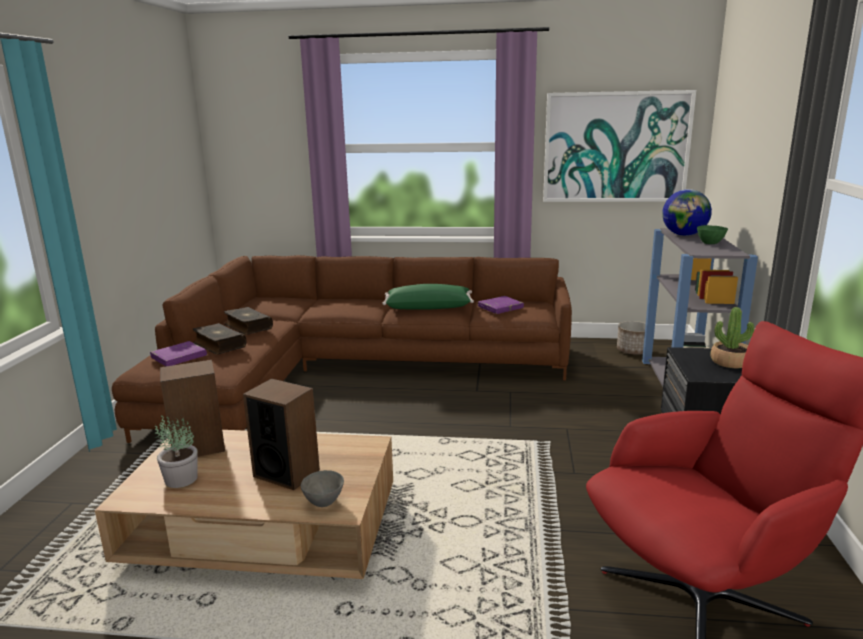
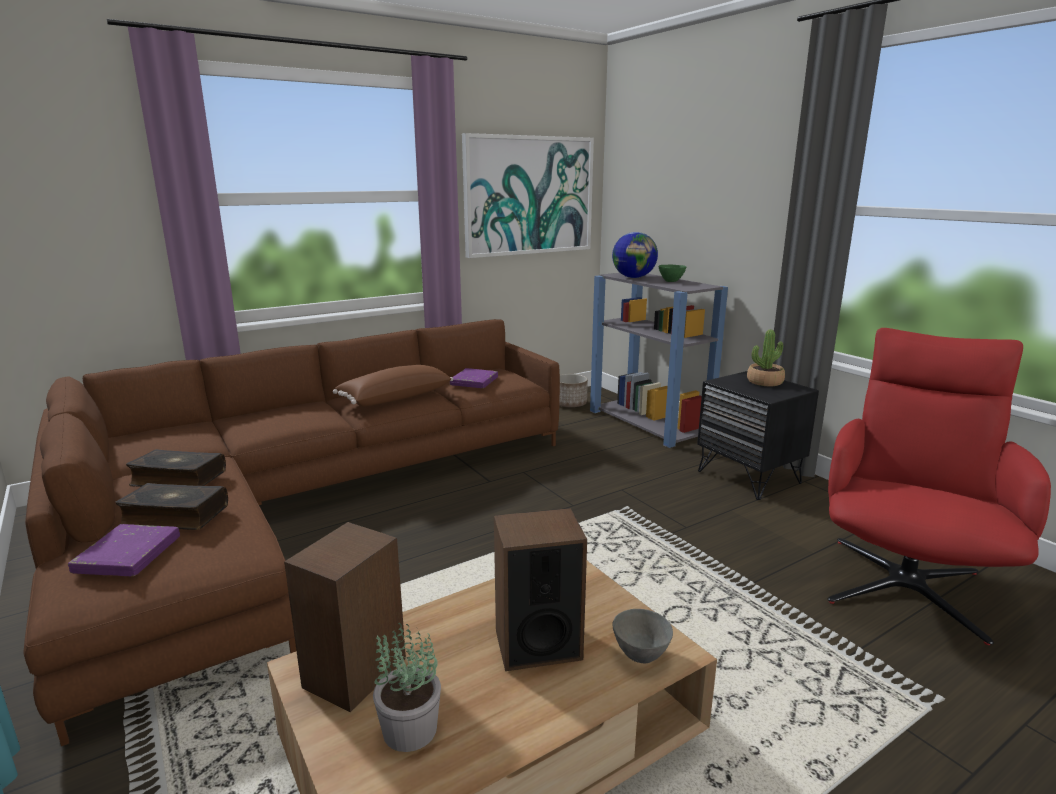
camera: 40 degrees left, 0 degrees up
green pillow [382,284,474,310] -> brown pillow [333,365,453,407]

